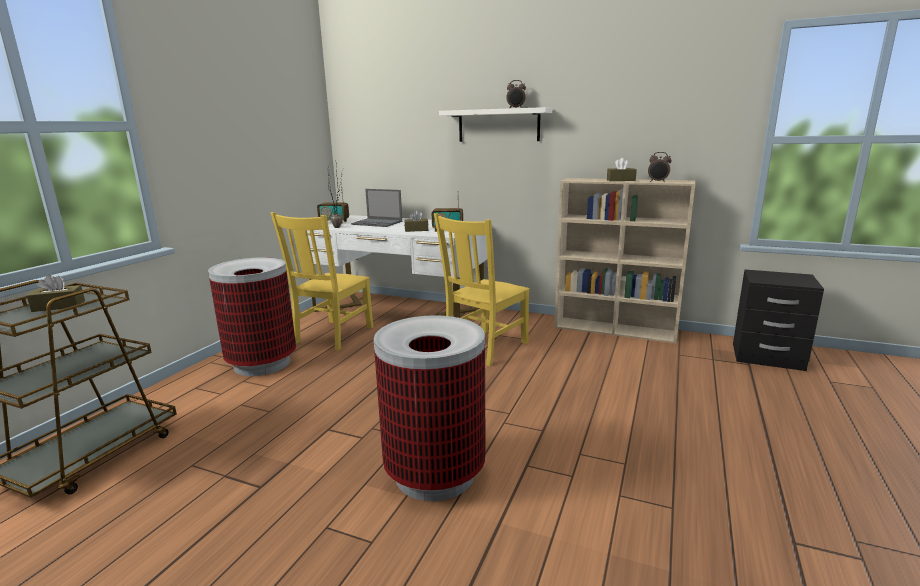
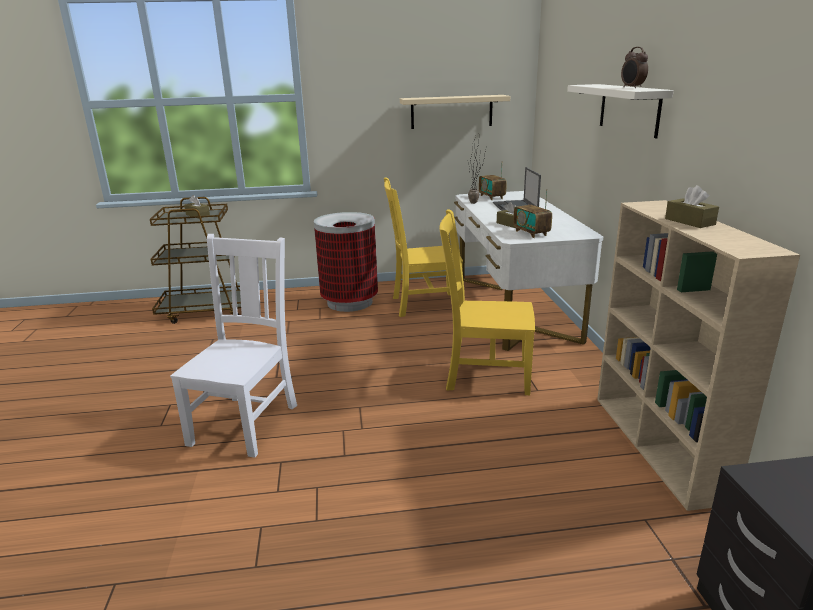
camera: 60 degrees right, 5 degrees up
trash can [374,315,486,501] -> white chair [170,234,297,458]
alarm clock [648,152,672,182] -> none
none -> beige shelf [400,95,510,129]

